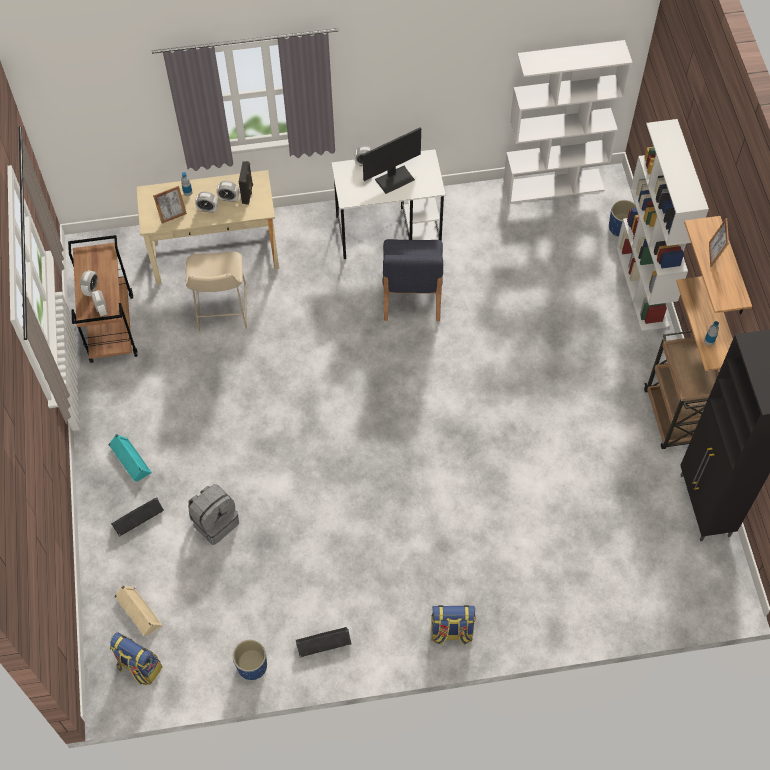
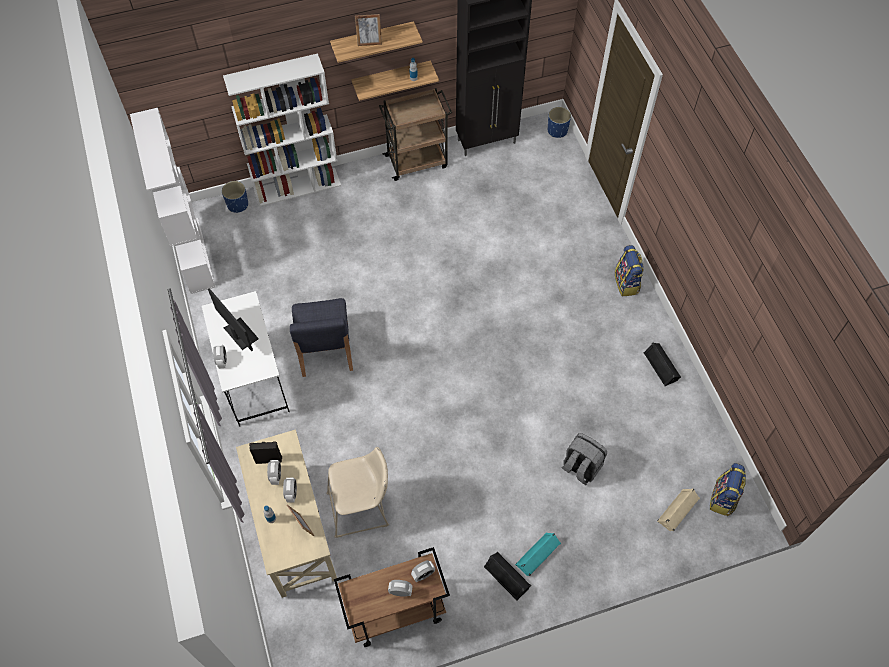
camera: 100 degrees left, 0 degrees up
black speaker [111,498,164,537] -> black speaker moved to [484,552,531,601]
blue planter [233,640,267,680] -> blue planter moved to [548,107,571,138]
blue chair [383,239,443,321] -> blue chair turned 90 degrees clockwise [290,298,353,377]

